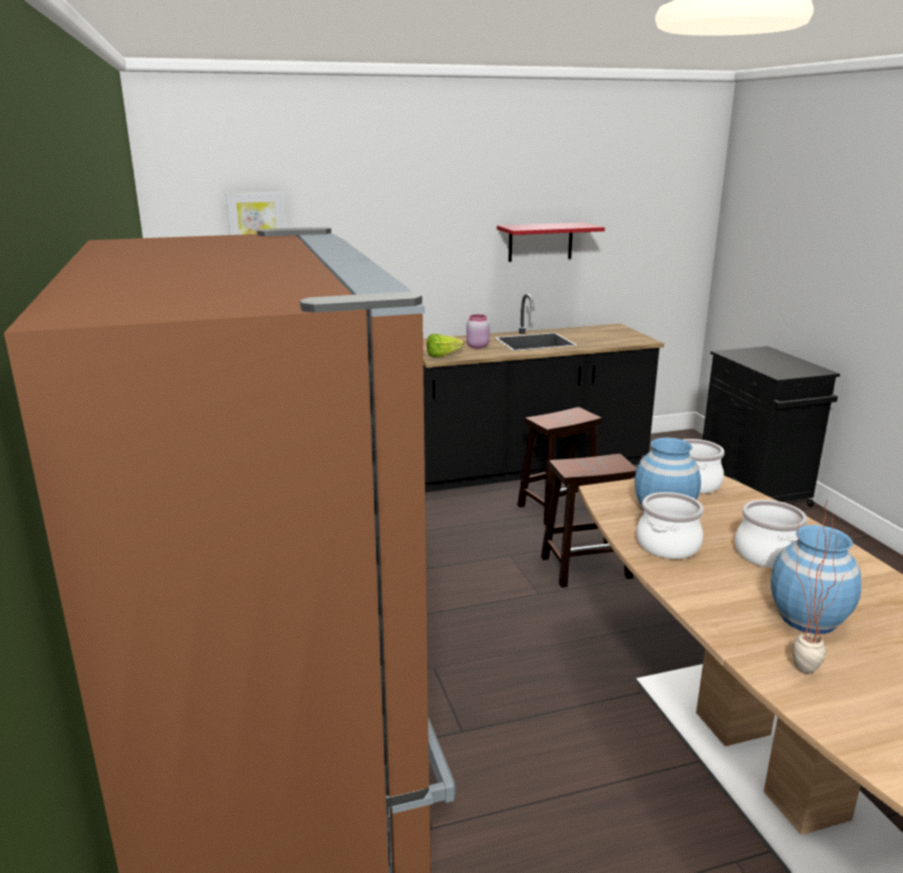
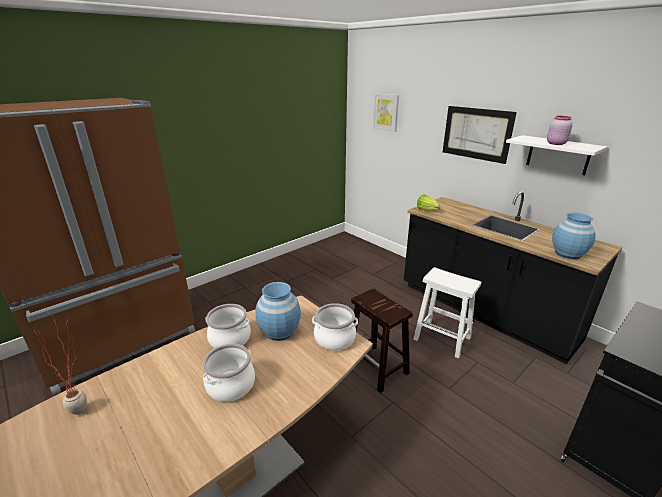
camera: 65 degrees right, 5 degrees up
pink jar [466,314,490,349] -> pink jar moved to [547,116,573,145]
red shelf [497,222,605,262] -> white shelf [506,135,608,175]
brown stool [517,407,602,526] -> white stool [413,267,481,359]
blue vase [771,525,862,634] -> blue vase moved to [552,213,596,259]
none -> picture [443,106,517,164]

